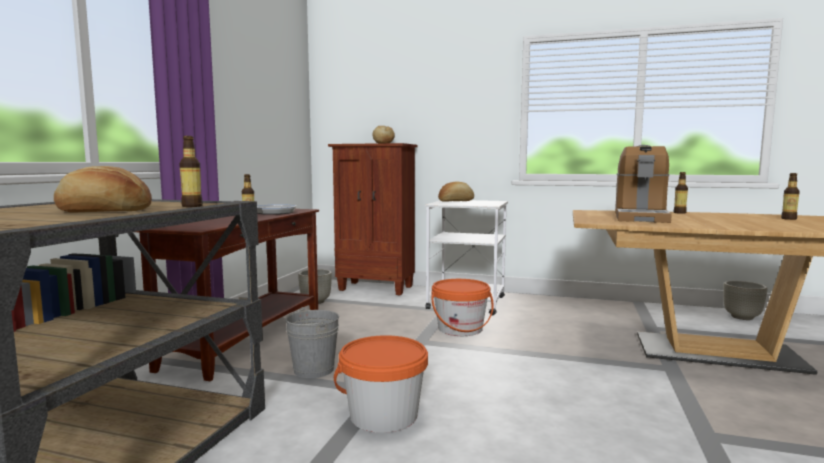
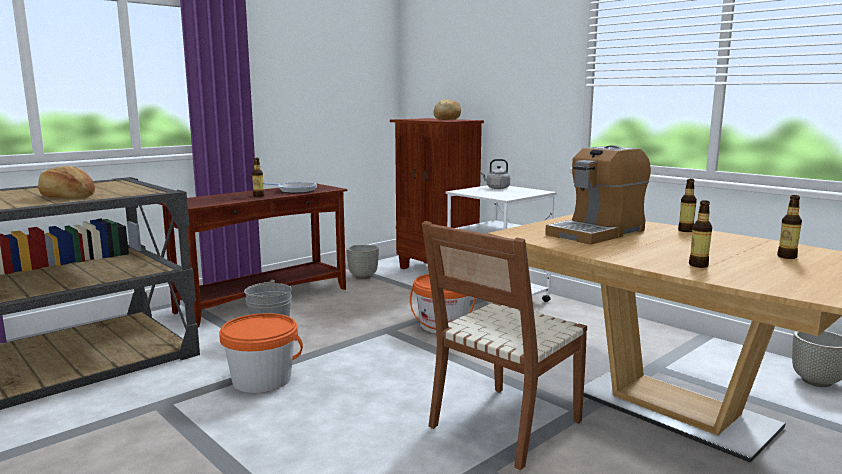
camera: 30 degrees right, 5 degrees up
bottle [179,136,203,207] -> bottle moved to [689,200,712,268]
bread [438,182,474,202] -> grey kettle [481,159,510,189]
none -> chair [422,221,587,470]

